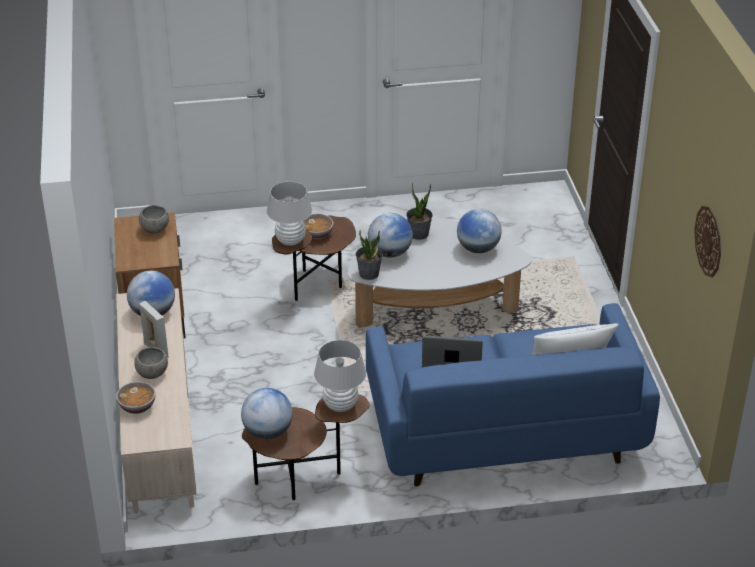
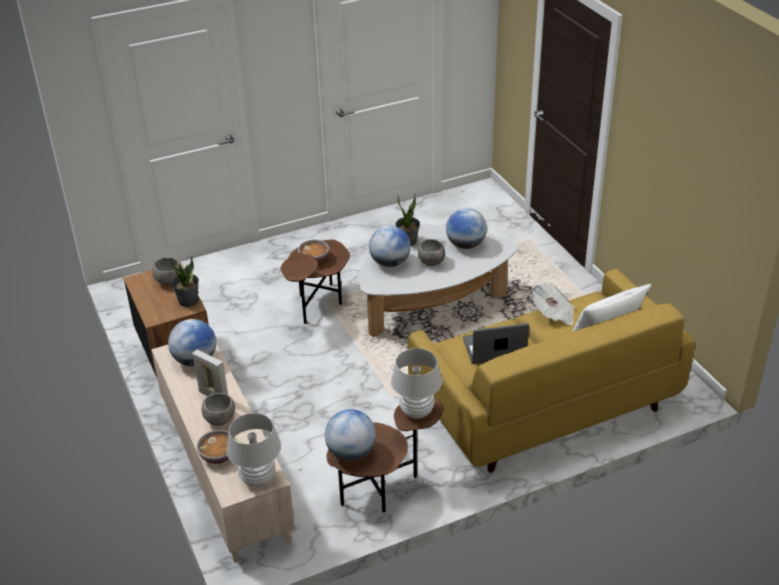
camera: 15 degrees left, 0 degrees up
white table lamp [267,182,312,246] -> white table lamp moved to [226,413,281,487]
potted plant [356,230,383,280] -> potted plant moved to [171,257,199,307]
blue sofa [366,303,660,486] -> yellow sofa [408,269,695,473]
wall clock [694,206,721,277] -> none
none -> grey bowl [418,239,445,266]
none -> newspaper [532,283,575,325]

